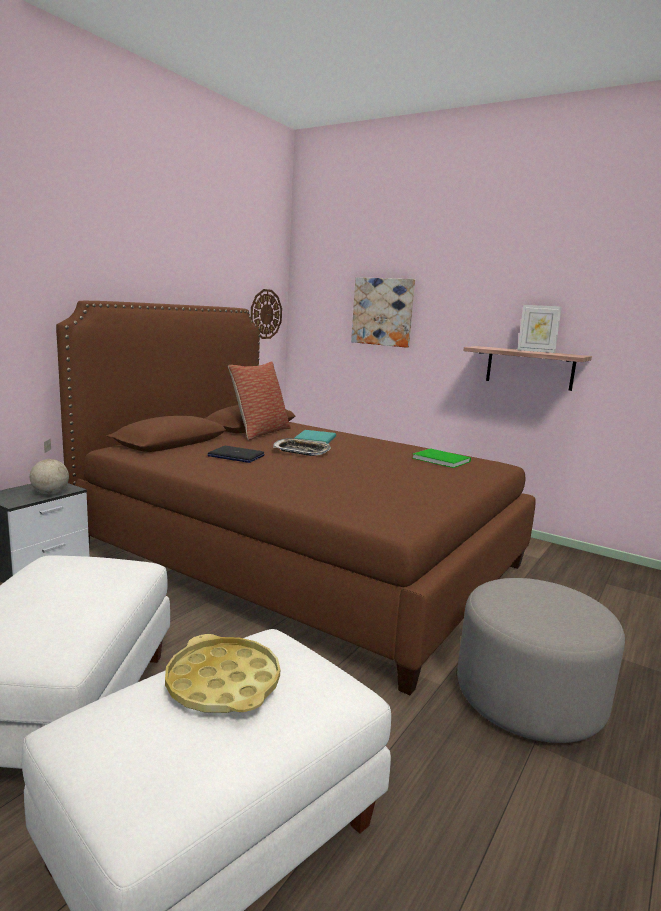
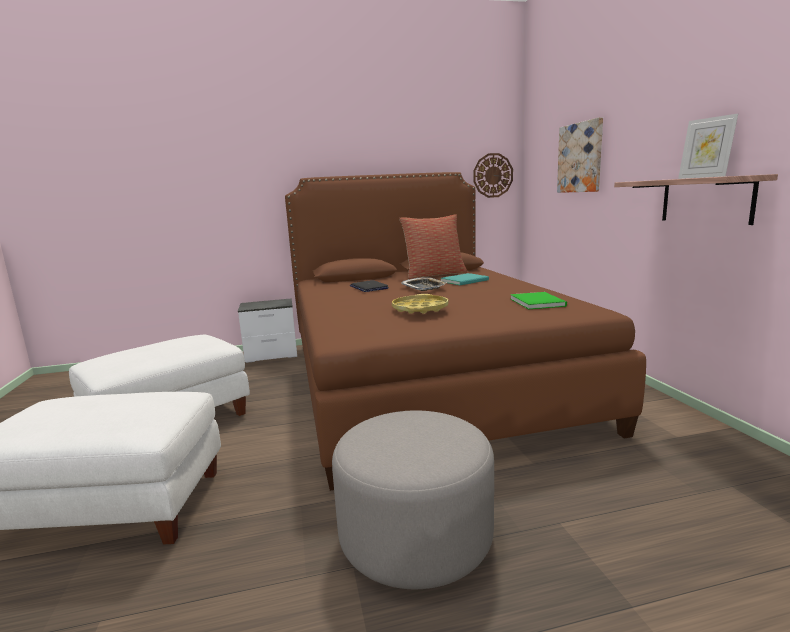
camera: 45 degrees right, 0 degrees up
globe [30,438,69,495] -> none
yellow tray [165,634,280,713] -> yellow tray moved to [392,294,449,314]

